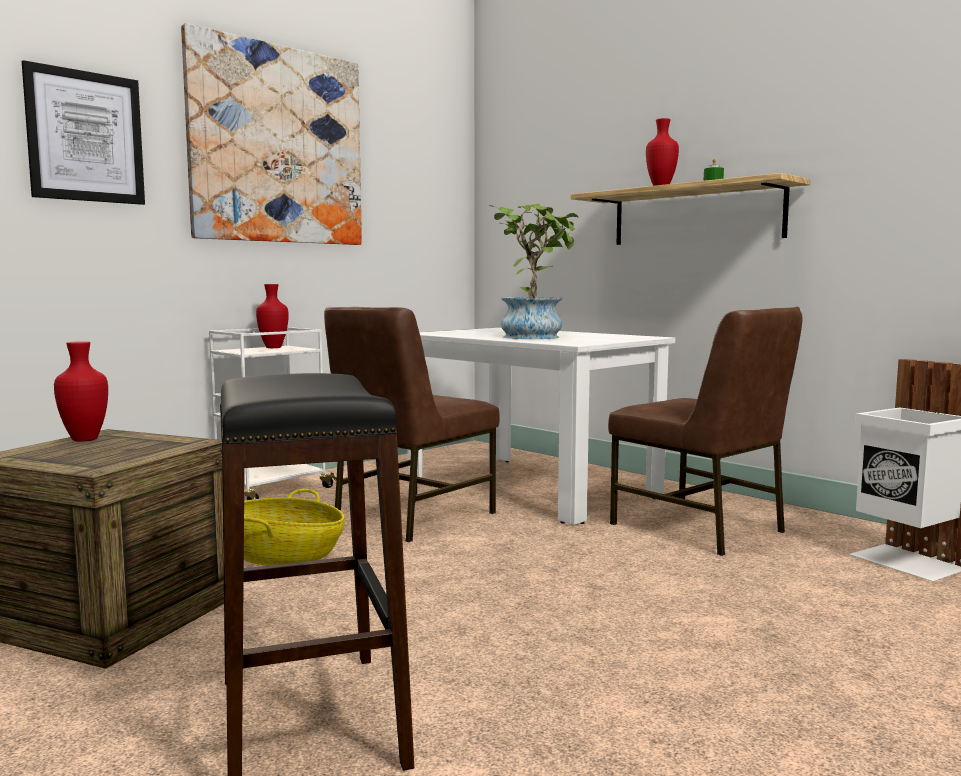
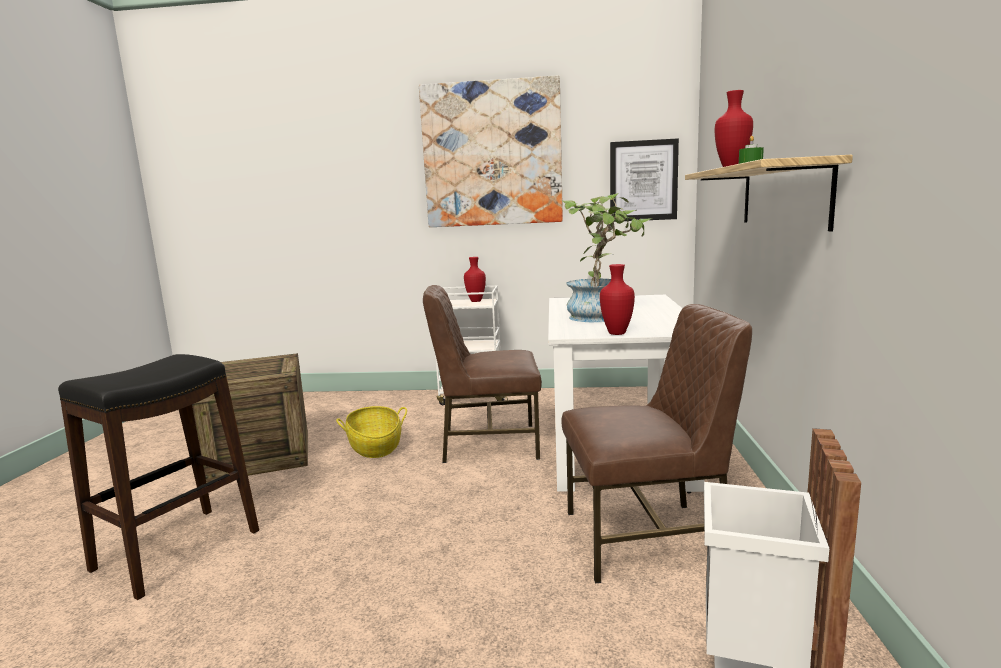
camera: 50 degrees right, 5 degrees up
picture [22,60,145,205] -> picture moved to [610,138,679,222]
red vase [54,341,108,442] -> red vase moved to [600,264,635,335]
brown chair [608,307,802,556] -> brown chair turned 105 degrees counterclockwise [561,304,752,583]

